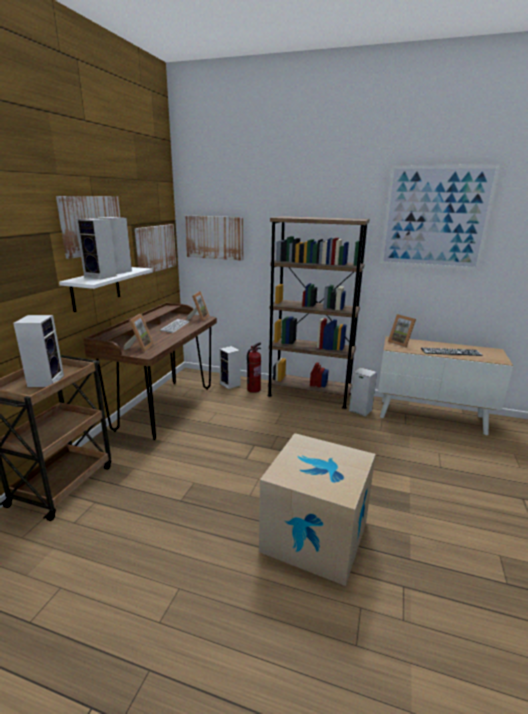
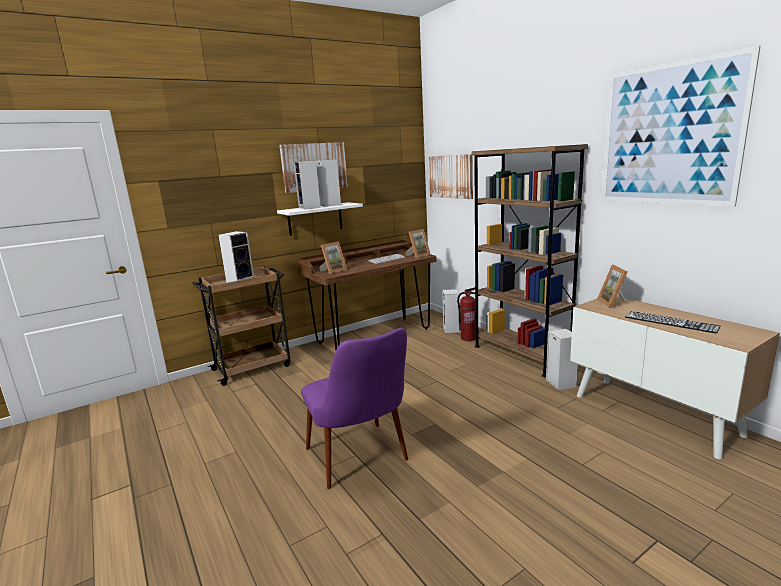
camera: 40 degrees right, 5 degrees down
picture [135,224,176,276] -> none
cardboard box [259,433,376,586] -> purple chair [301,328,408,489]

